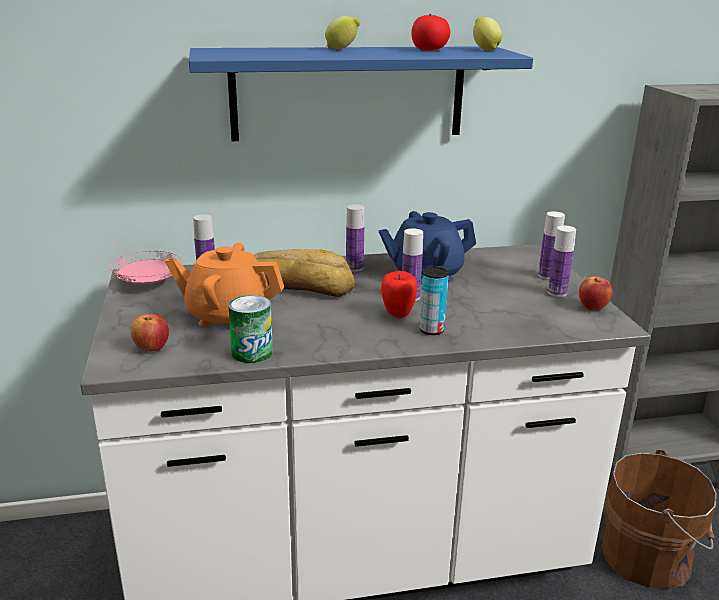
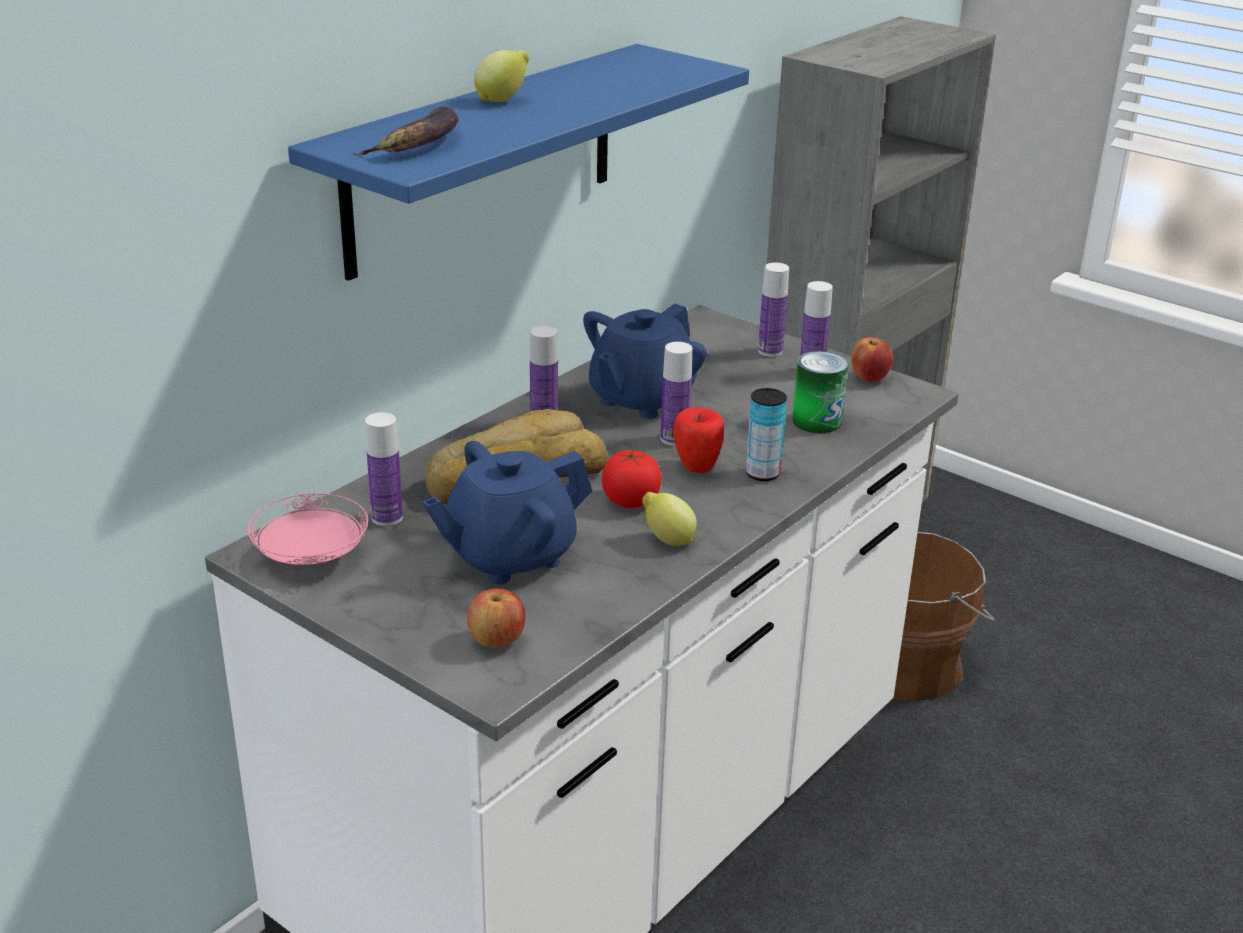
camera: 40 degrees left, 5 degrees up
orange teapot [165,243,284,327] -> blue teapot [422,441,592,584]
can [228,295,273,363] -> can moved to [792,351,848,433]
tomato [411,14,450,51] -> tomato moved to [602,449,662,508]
lemon [473,17,502,50] -> lemon moved to [642,492,697,546]
none -> banana [353,106,459,156]

